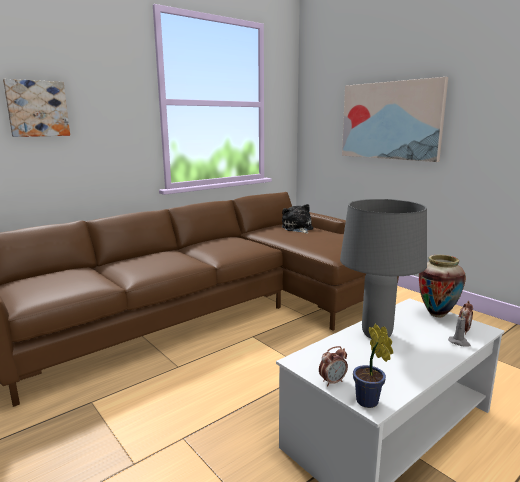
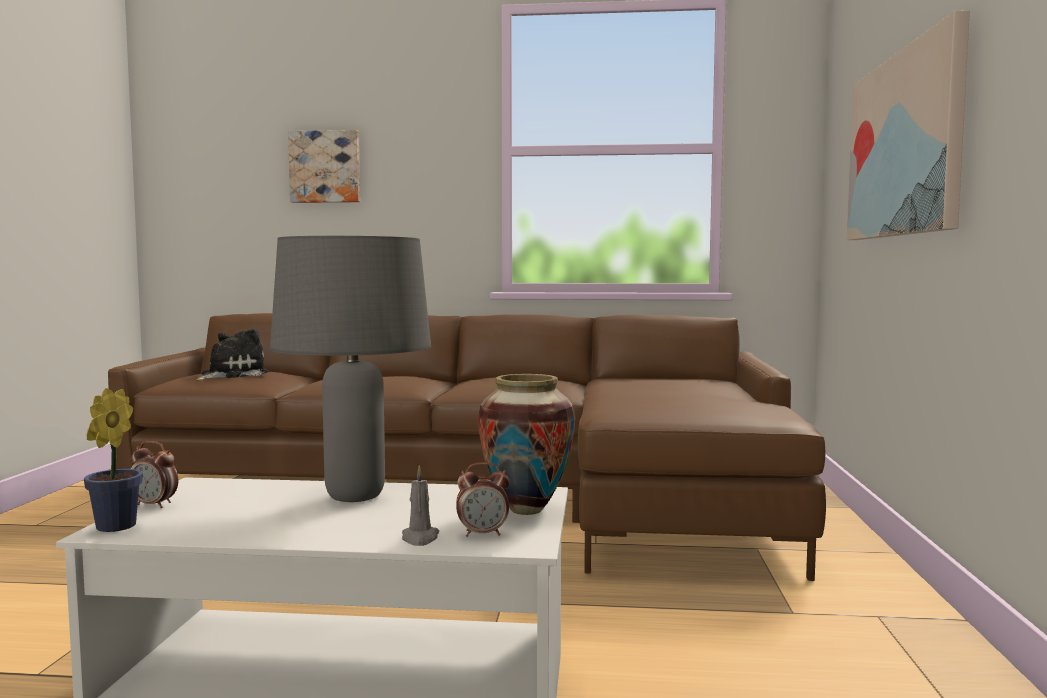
camera: 45 degrees right, 10 degrees down
plush toy [282,204,313,233] -> plush toy moved to [197,329,269,380]

